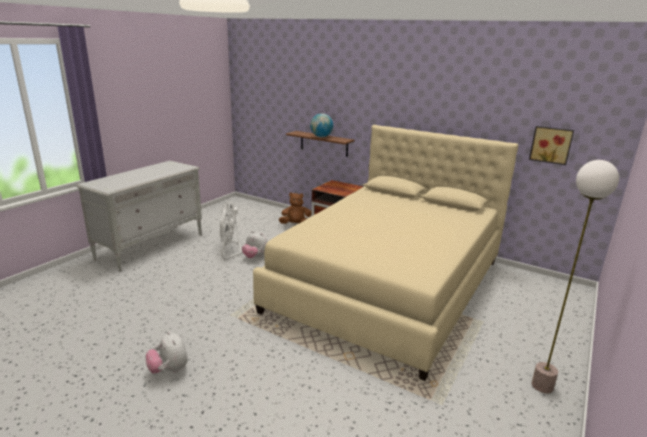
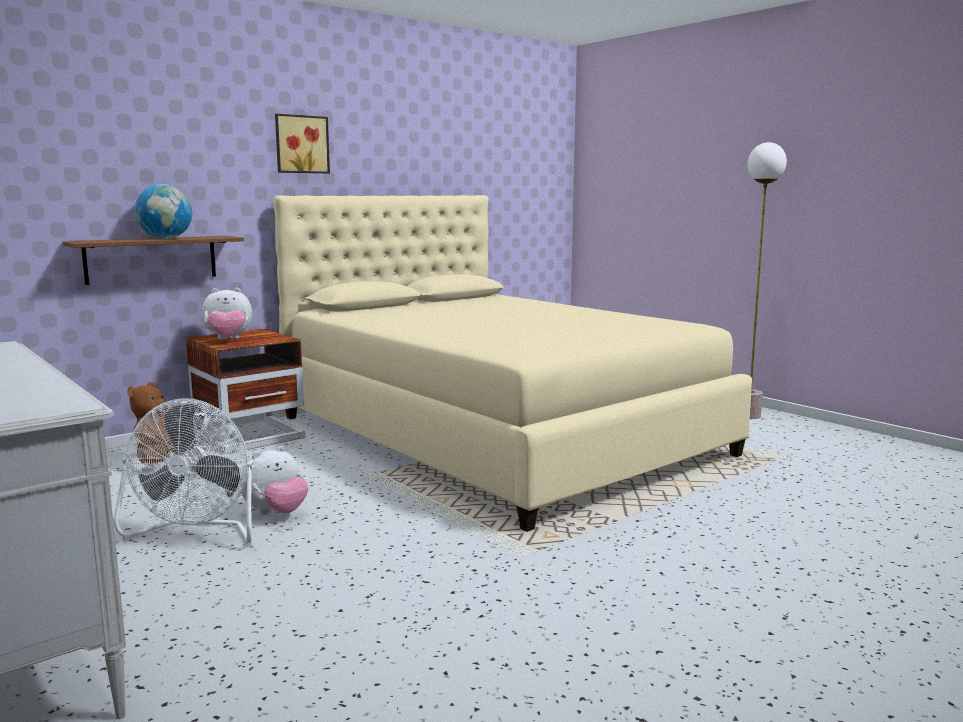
camera: 70 degrees left, 10 degrees down
plush toy [146,331,188,374] -> plush toy moved to [202,288,252,339]
picture [529,126,574,165] -> picture moved to [275,114,330,173]

